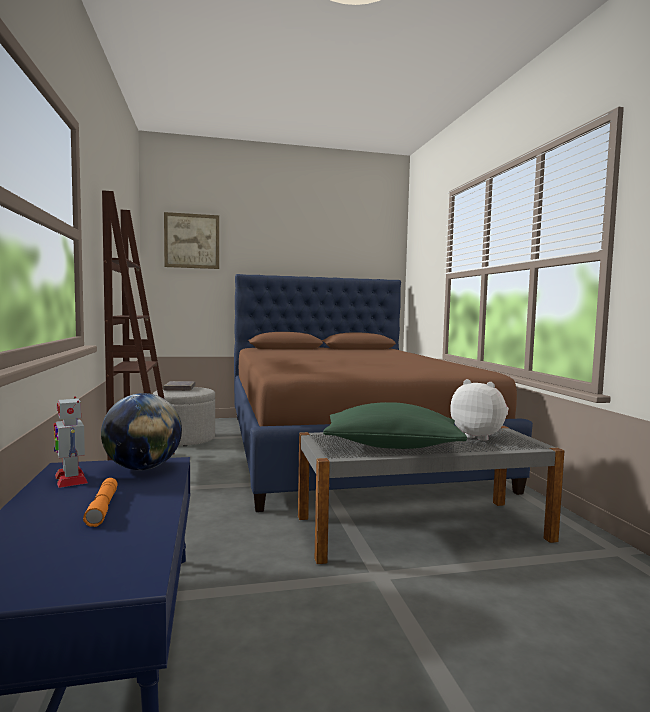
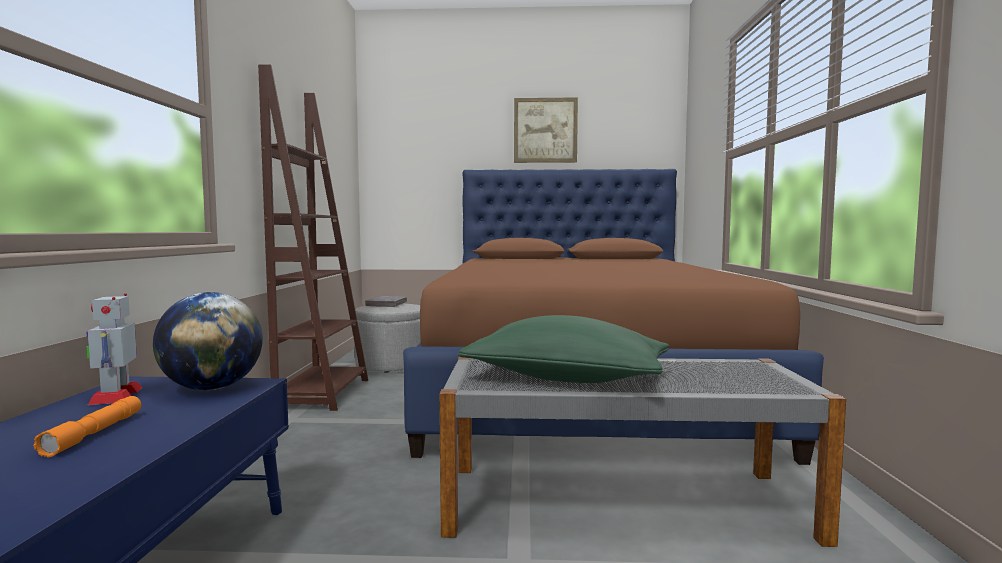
camera: 15 degrees right, 0 degrees up
picture [164,212,219,269] -> picture moved to [514,97,578,163]
plush toy [450,379,509,441] -> none

